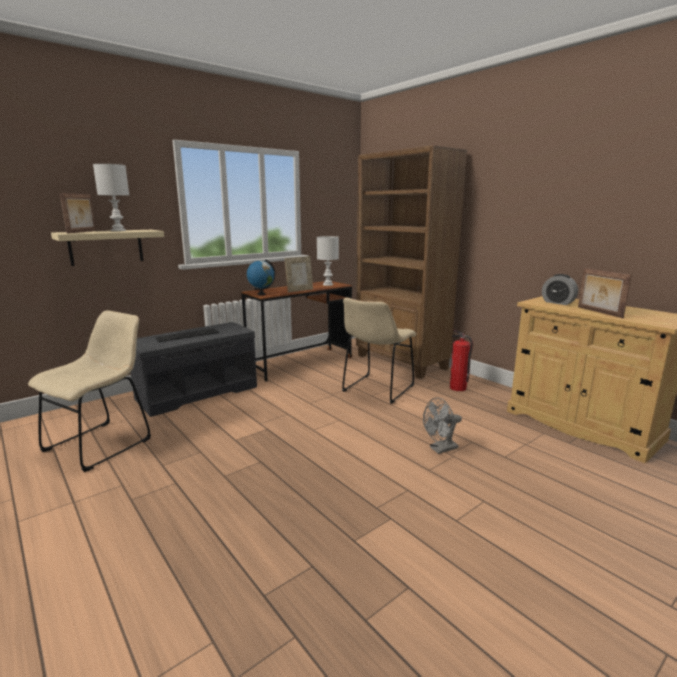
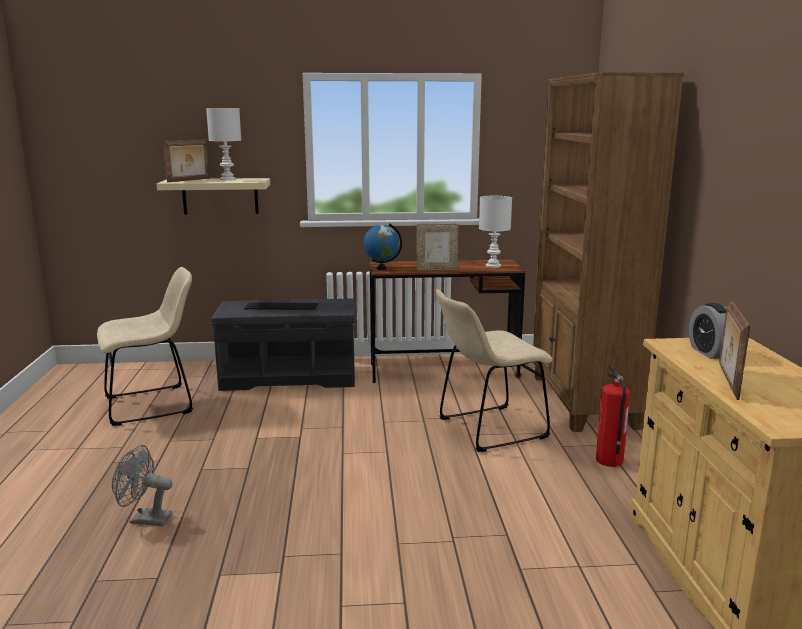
camera: 35 degrees right, 0 degrees up
grey fan [423,397,462,454] -> grey fan moved to [112,445,173,526]

